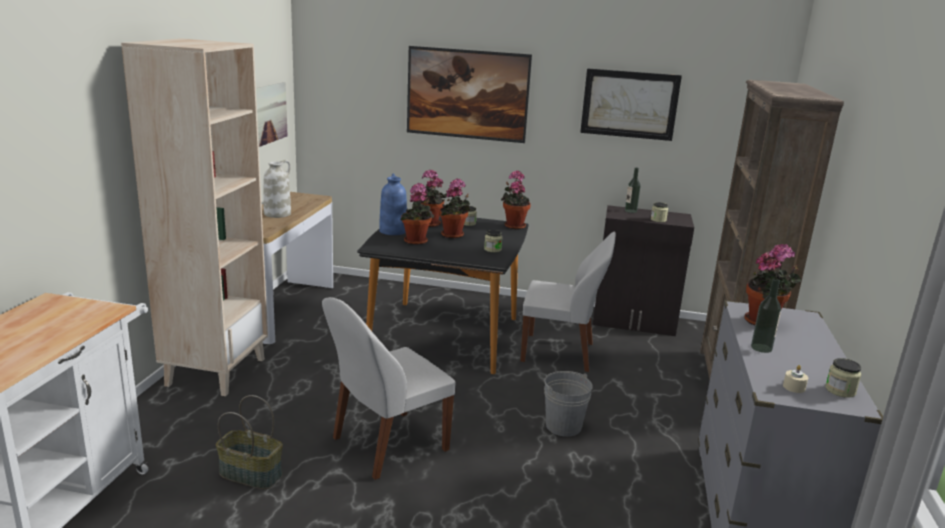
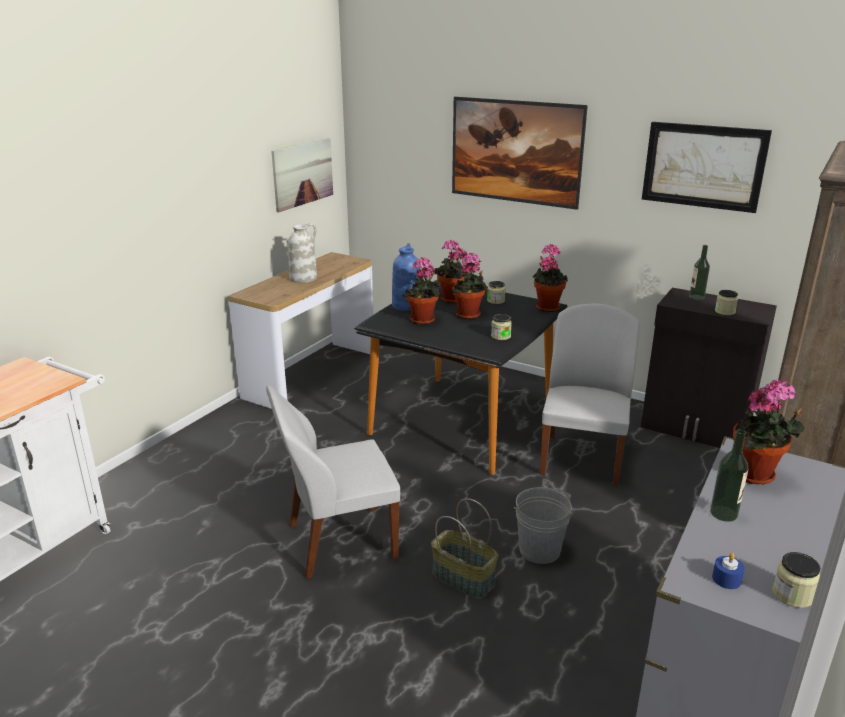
camera: 20 degrees right, 5 degrees up
beige bookcase [121,38,268,396] -> none
basket [216,395,283,489] -> basket moved to [431,498,498,599]
white chair [521,232,616,372] -> white chair turned 105 degrees counterclockwise [540,304,640,487]
beige candle [783,365,808,393] -> blue candle [712,553,745,589]

